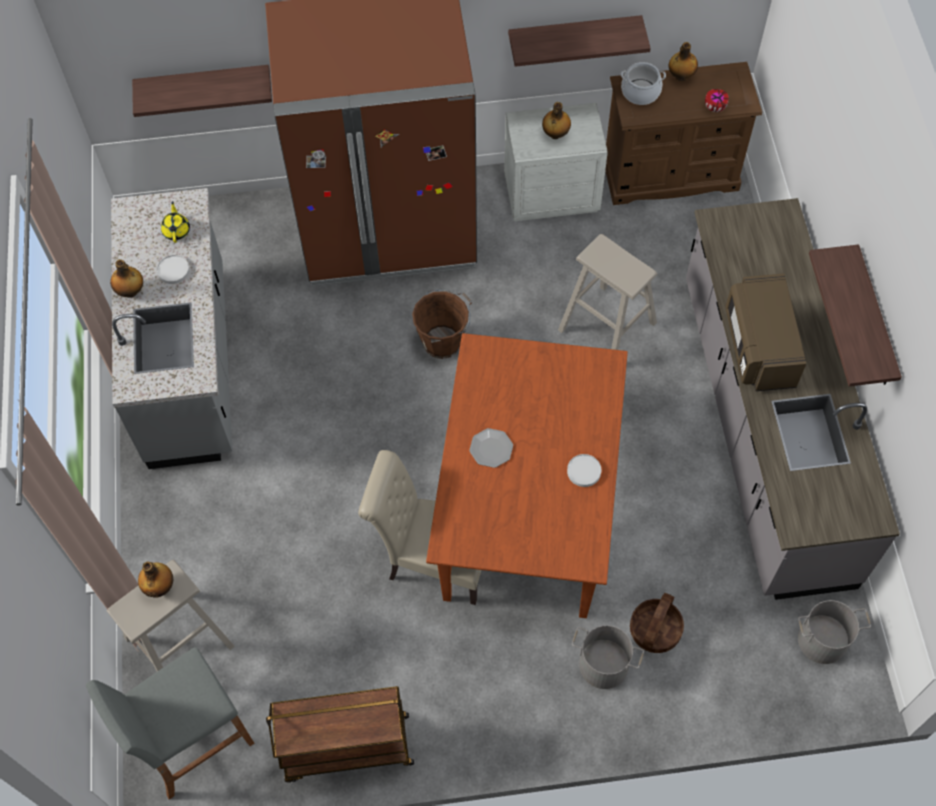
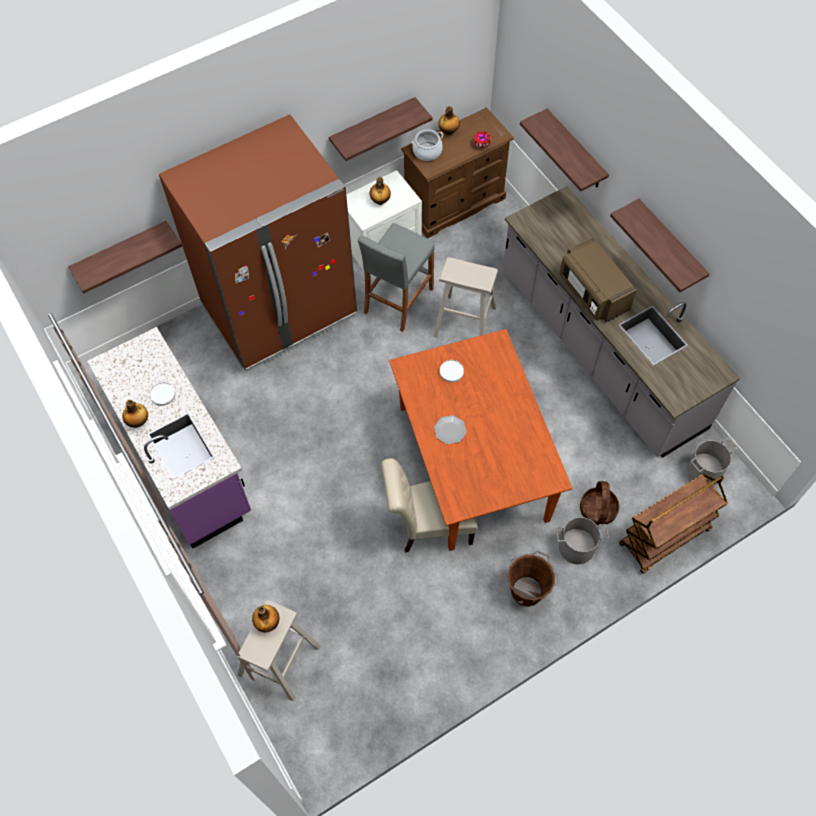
camera: 25 degrees left, 0 degrees up
grey stool [85,647,254,799] -> grey stool moved to [358,223,435,332]
grey counter [111,188,233,469] -> purple counter [87,327,251,549]
yellow teapot [161,201,190,243] -> none
brown cart [266,686,414,783] -> brown cart moved to [619,474,728,574]
brown bucket [412,290,472,359] -> brown bucket moved to [507,550,558,607]
white plate [567,454,601,487] -> white plate moved to [440,360,464,383]
none -> shelf [520,109,609,192]

